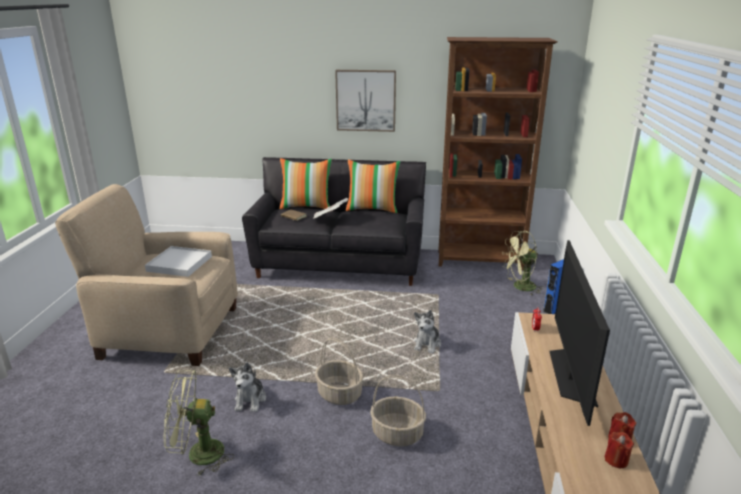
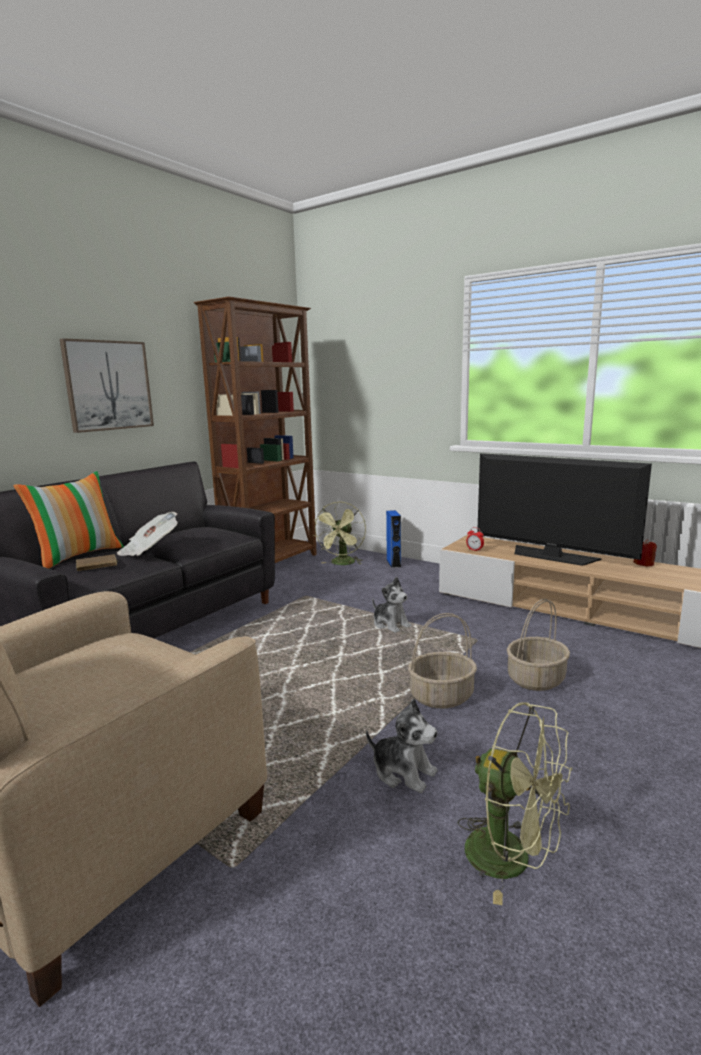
camera: 60 degrees left, 10 degrees down
white tray [145,246,212,277] -> none
green fan [164,370,234,477] -> green fan turned 75 degrees counterclockwise [458,703,572,905]
pillow [346,160,400,213] -> none
red candle [605,432,634,468] -> none

